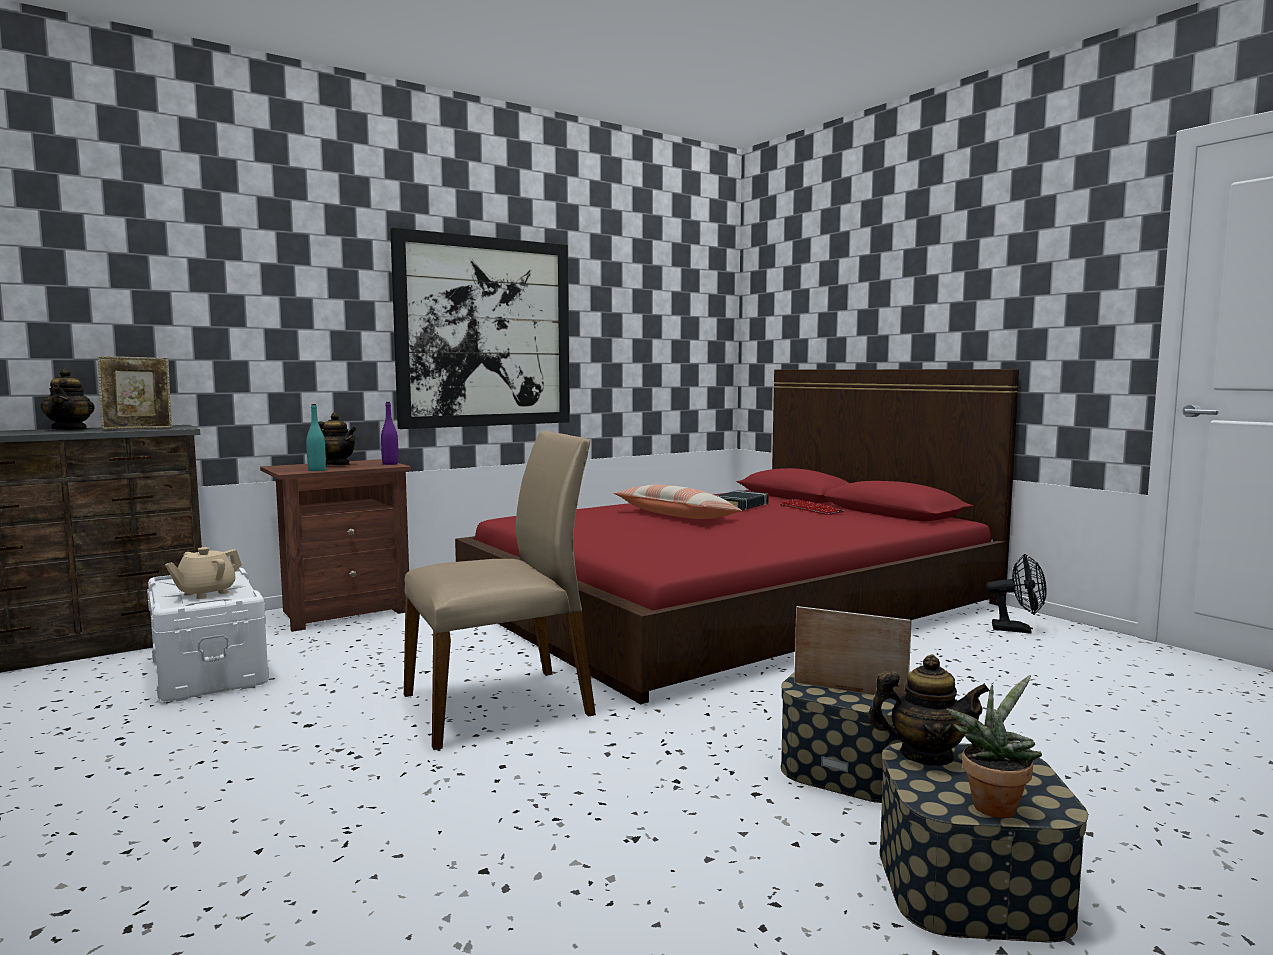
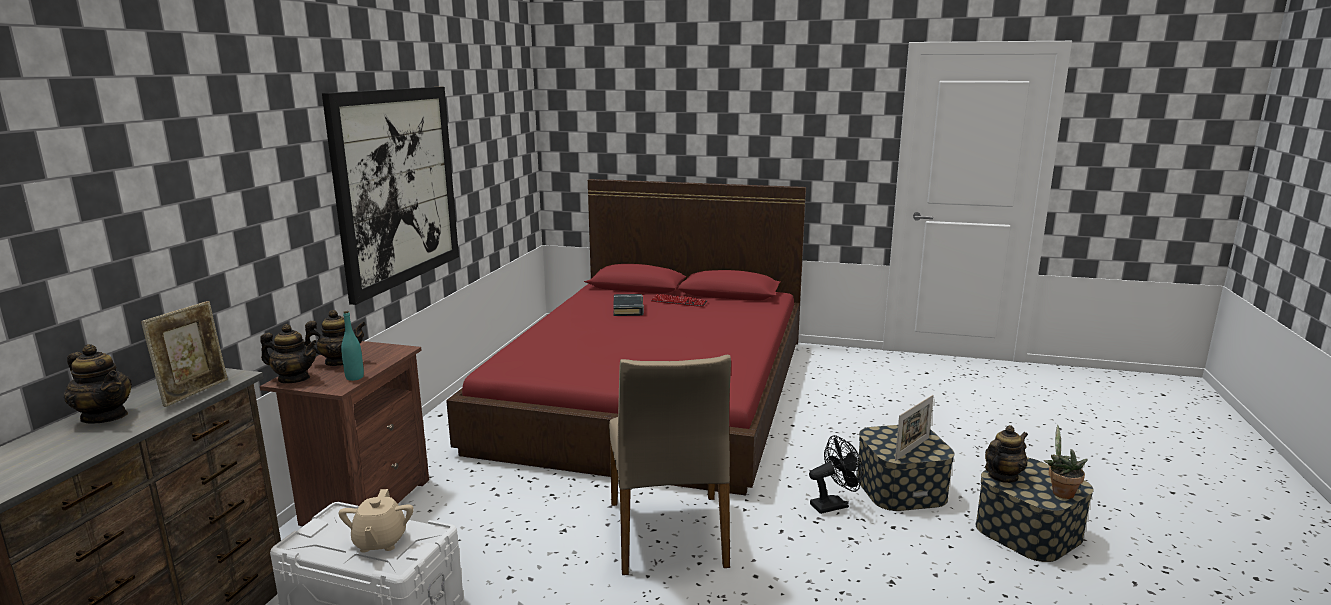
camera: 40 degrees left, 10 degrees up
purple bottle [381,402,398,465] -> none
beige chair [404,431,596,750] -> beige chair turned 150 degrees clockwise [609,355,731,575]
pillow [614,485,742,519] -> none
picture frame [794,606,912,697] -> picture frame turned 150 degrees clockwise [895,395,934,461]
black fan [986,554,1047,634] -> black fan moved to [809,435,863,514]
none -> teapot [260,324,318,383]

